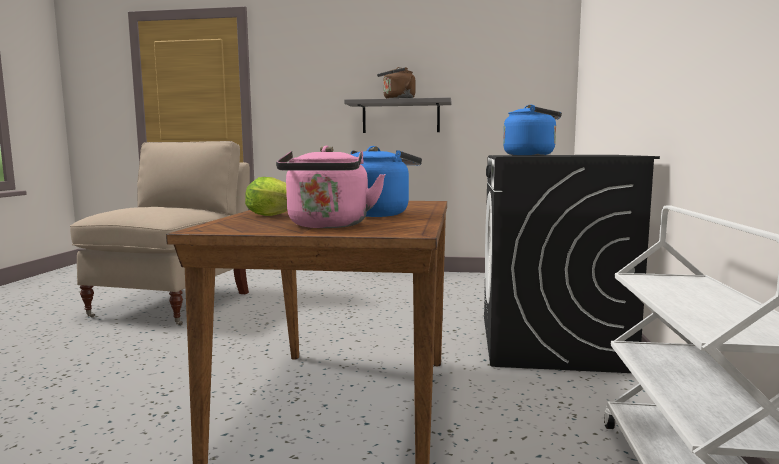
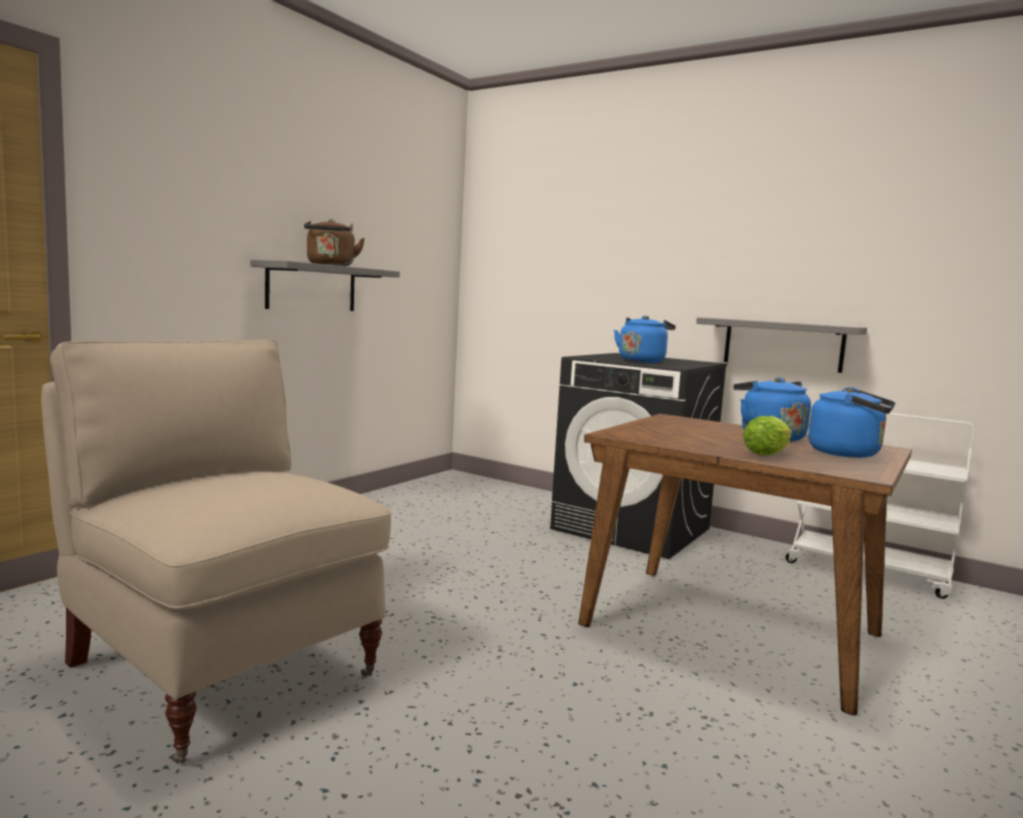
camera: 65 degrees left, 0 degrees up
pink kettle [276,146,386,228] -> blue kettle [808,387,895,458]
none -> grey shelf [696,318,867,373]

